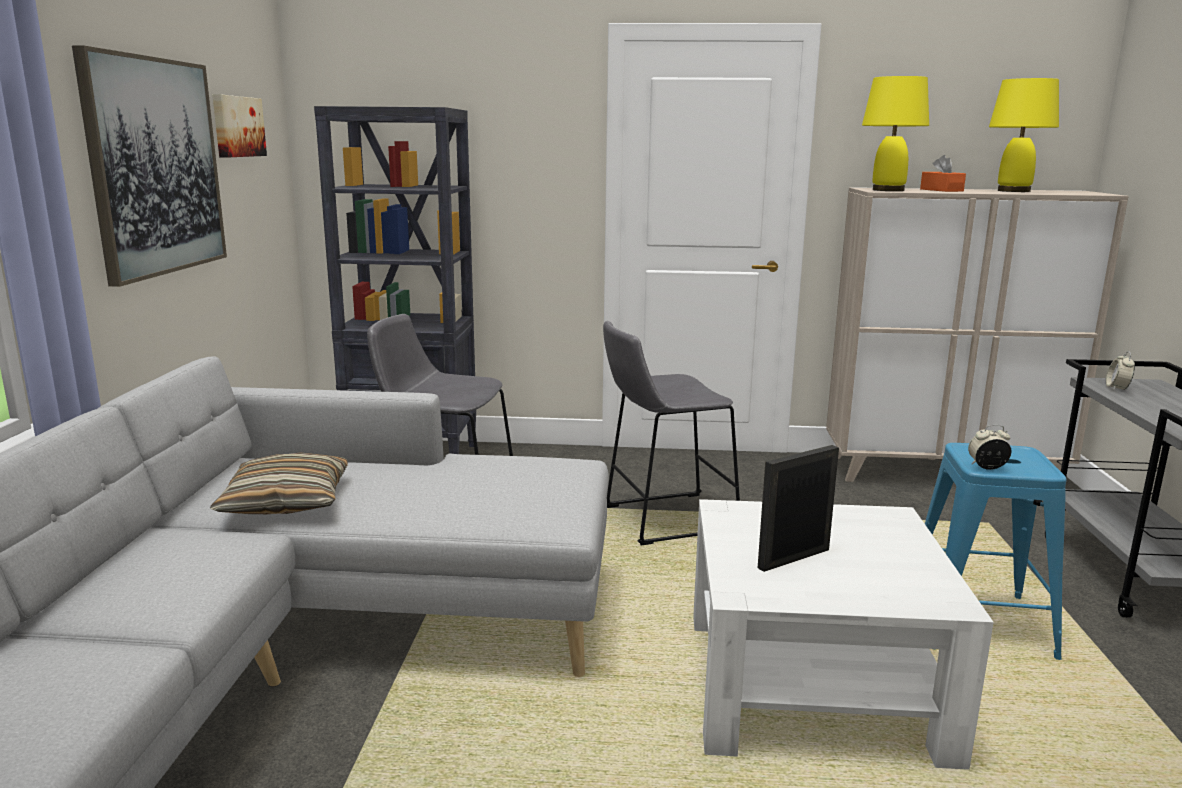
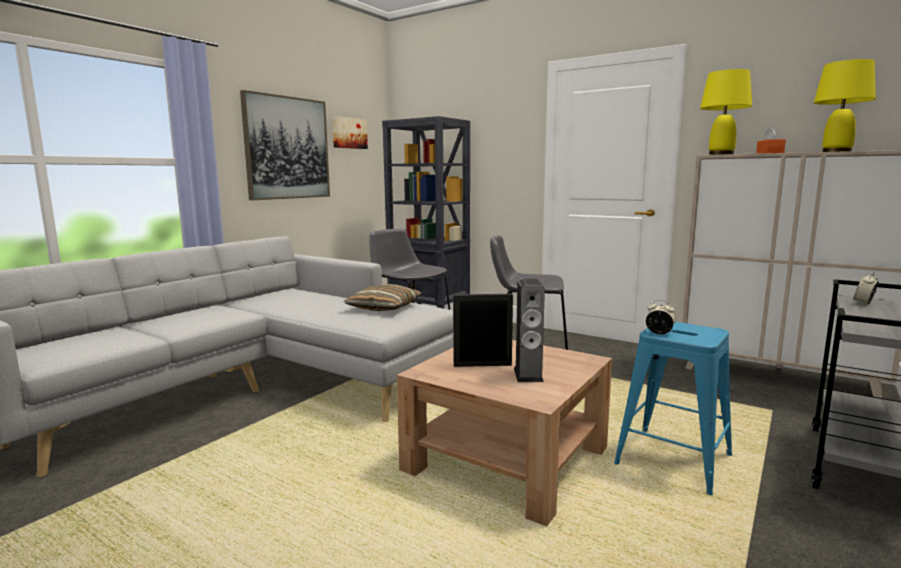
camera: 30 degrees right, 5 degrees down
pillow [210,453,348,514] -> pillow moved to [344,284,421,311]
white coffee table [693,499,994,770] -> brown coffee table [397,340,612,526]
none -> speaker [514,279,545,382]

